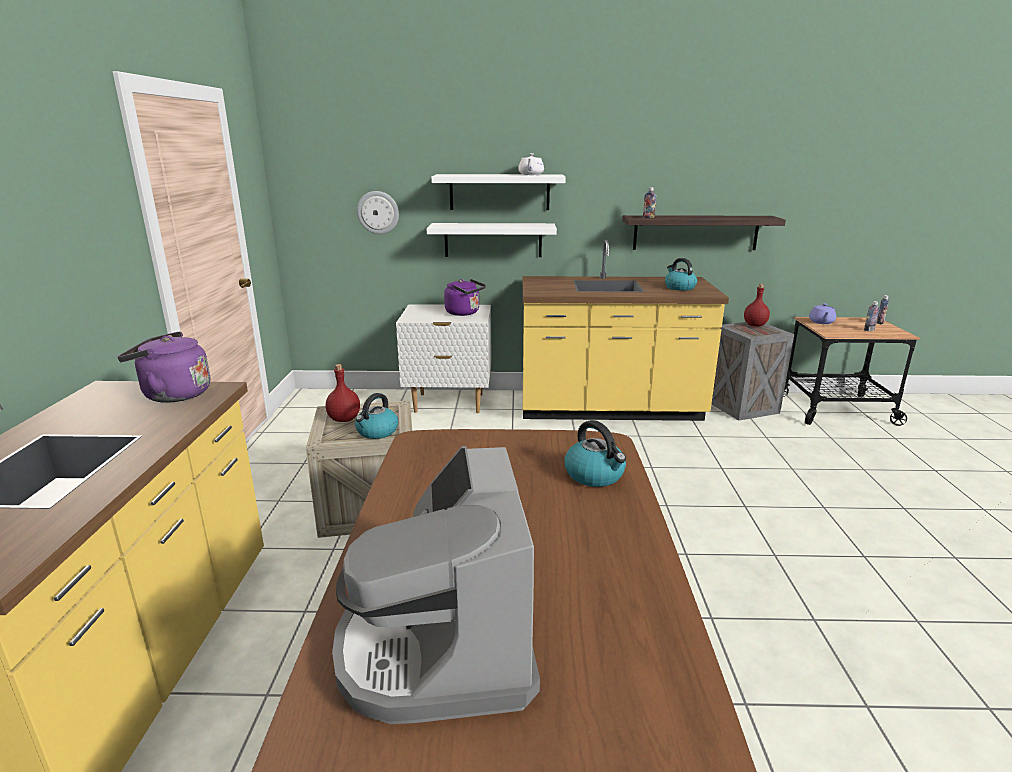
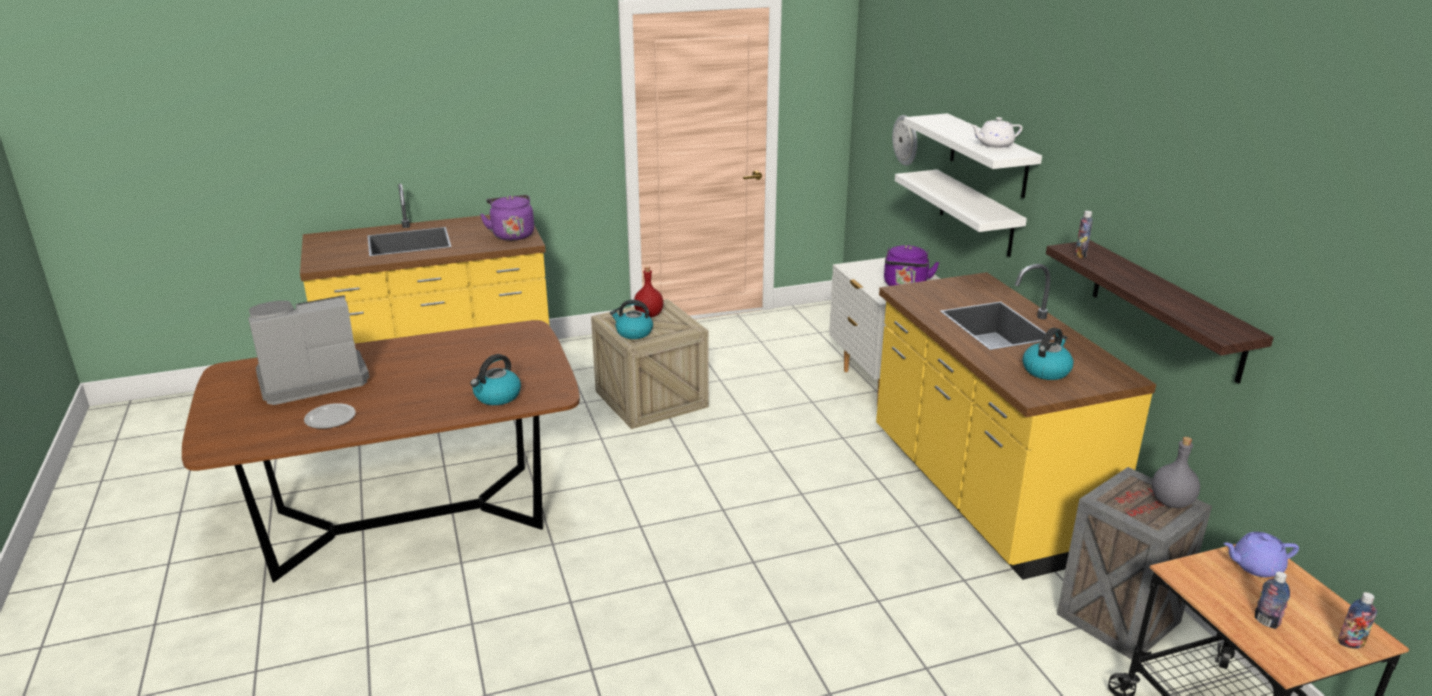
camera: 70 degrees right, 5 degrees up
red bottle [744,284,770,326] -> grey bottle [1152,437,1200,508]
none -> plate [304,403,356,429]

